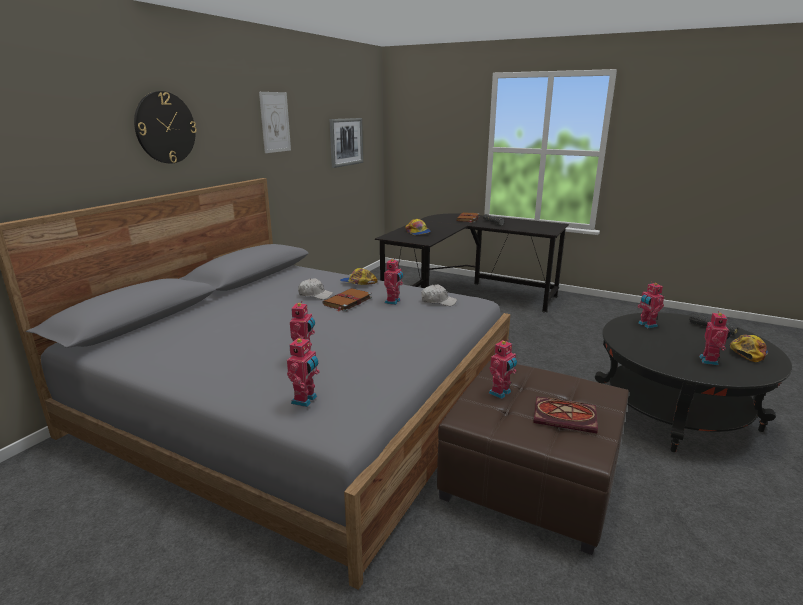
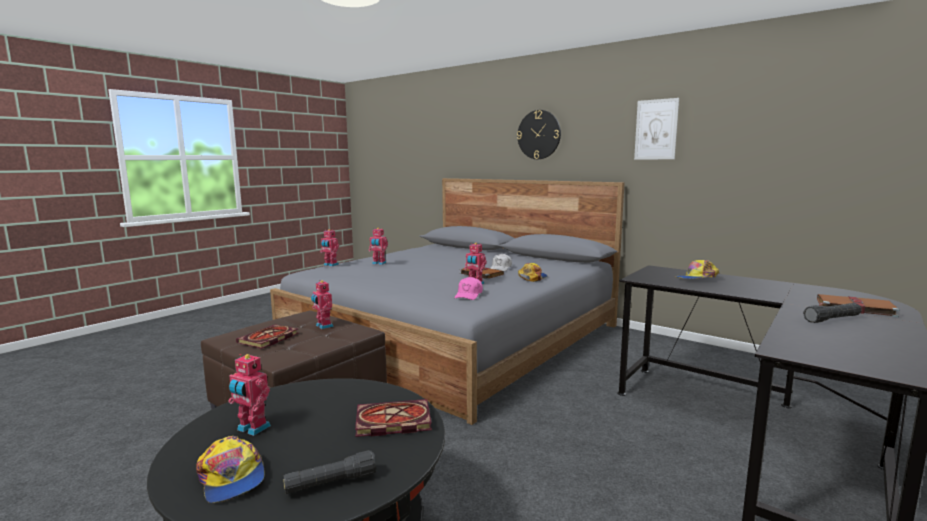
camera: 100 degrees right, 10 degrees down
picture [329,118,363,168] -> none
white cap [421,285,457,306] -> pink cap [454,277,483,300]
toy robot [638,283,664,328] -> book [355,399,432,437]

